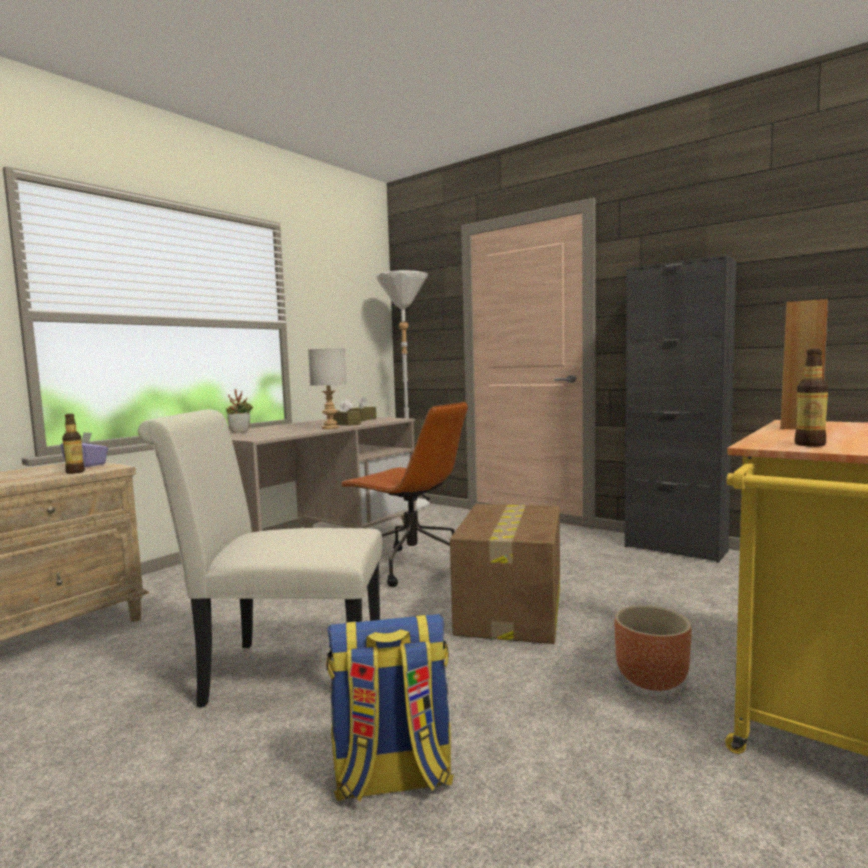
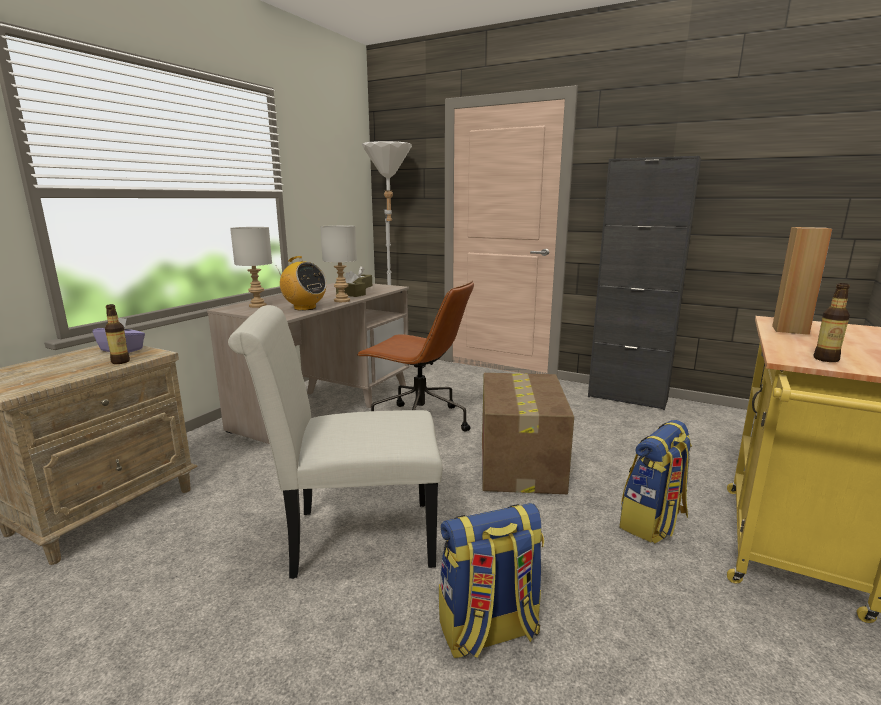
camera: 10 degrees left, 10 degrees up
potted plant [226,388,253,433] -> grey table lamp [230,227,272,308]
brown planter [615,605,692,691] -> backpack [619,420,692,544]
none -> radio [276,256,327,311]

